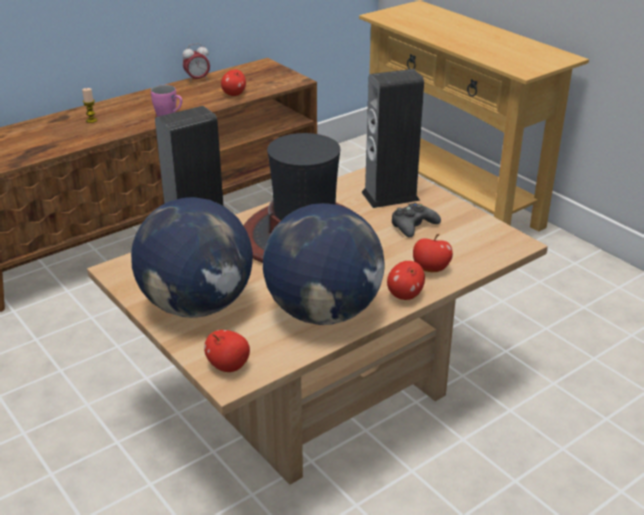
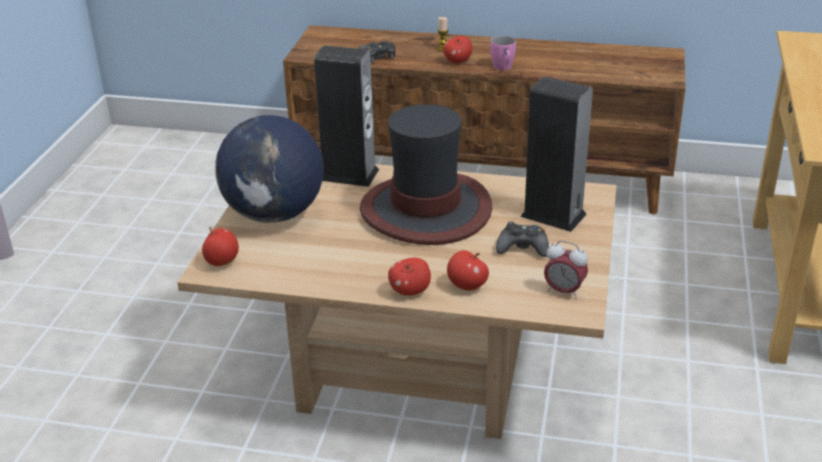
camera: 50 degrees right, 0 degrees up
alarm clock [182,43,210,82] -> alarm clock moved to [544,240,588,299]
apple [221,70,246,96] -> apple moved to [443,36,472,63]
globe [263,203,385,325] -> none
none -> black game controller [358,41,396,62]

